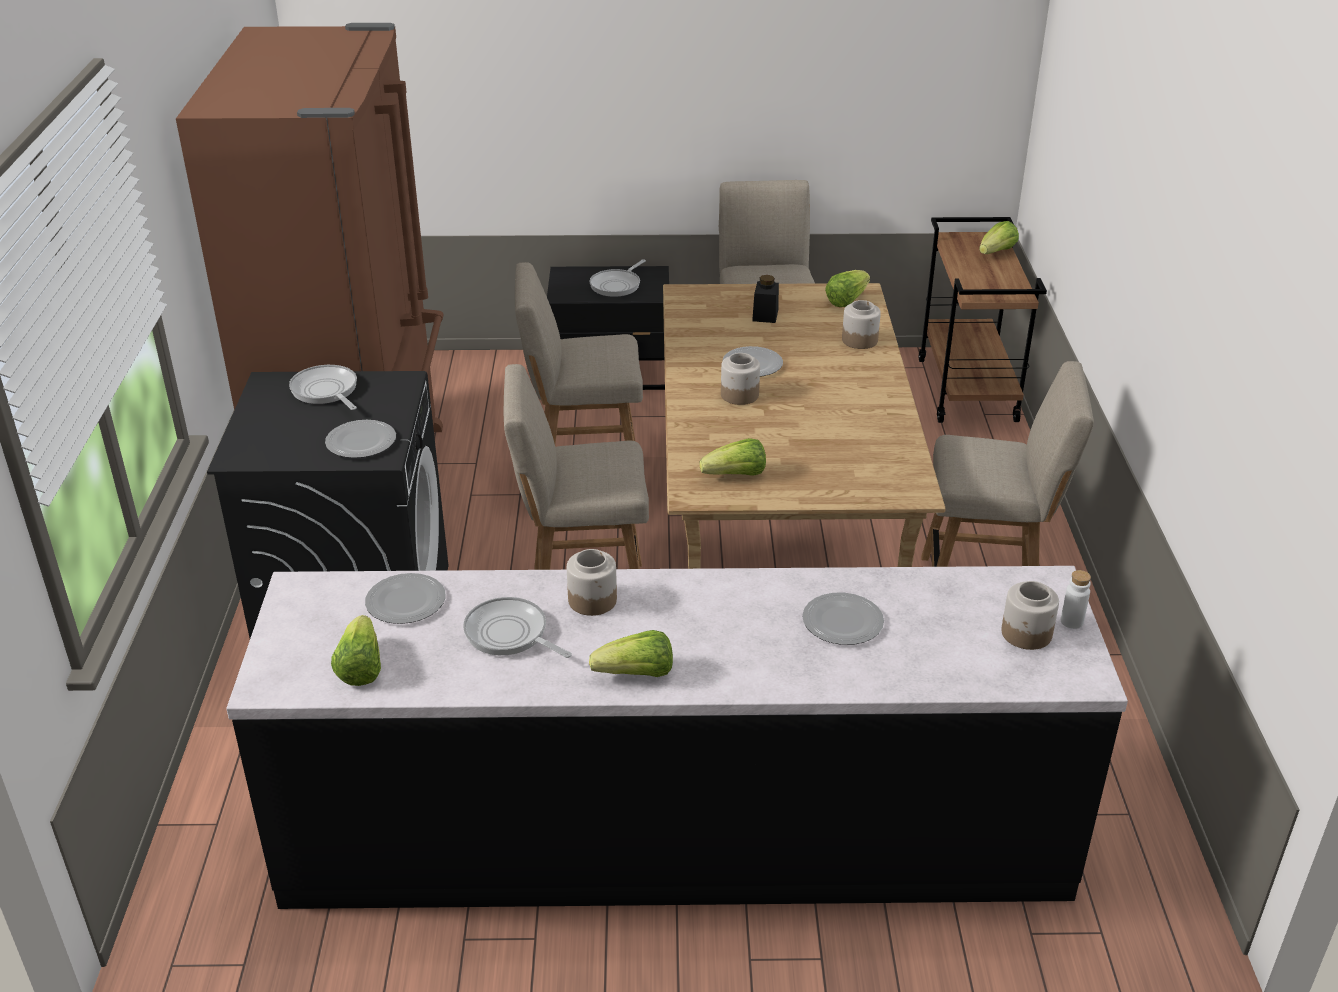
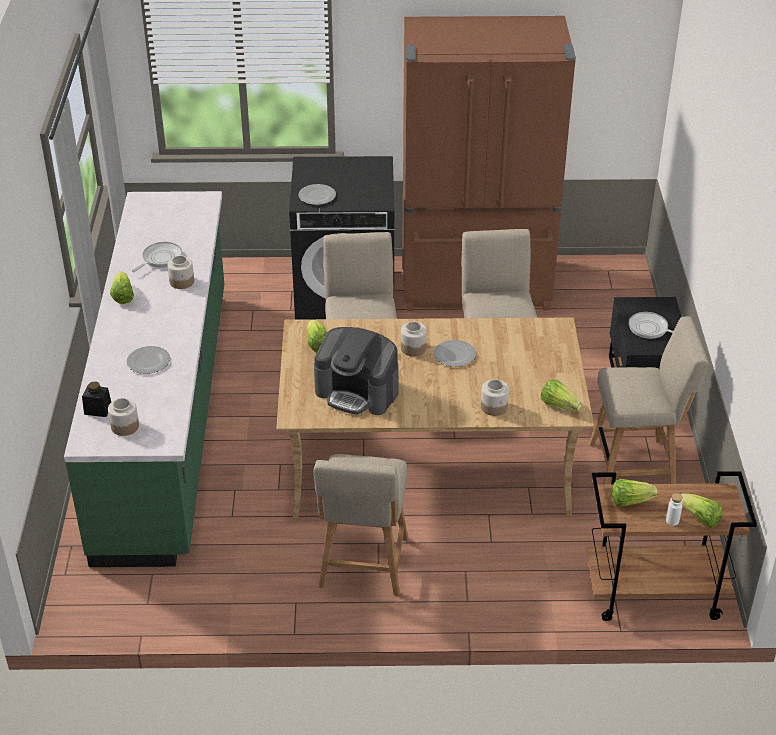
camera: 90 degrees right, 5 degrees up
black counter [226,566,1128,909] -> green counter [64,191,224,567]
frying pan [289,365,357,410] -> none
lettuce [331,615,381,686] -> lettuce moved to [612,479,658,507]
plate [365,573,445,624] -> none
black jar [752,275,779,323] -> black jar moved to [82,381,111,417]
white bottle [1061,570,1091,629] -> white bottle moved to [666,493,683,526]
none -> coffee machine [314,327,399,415]

